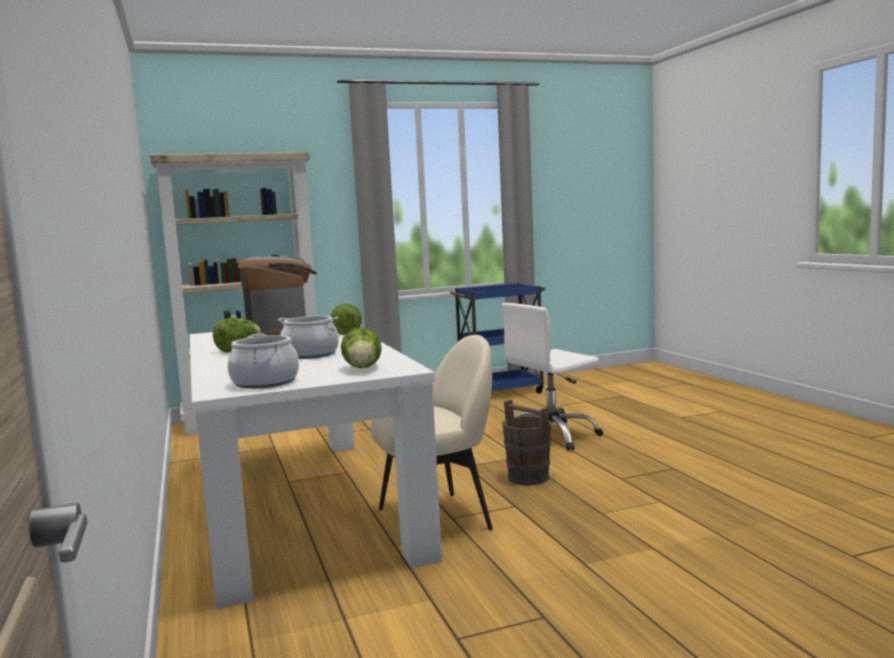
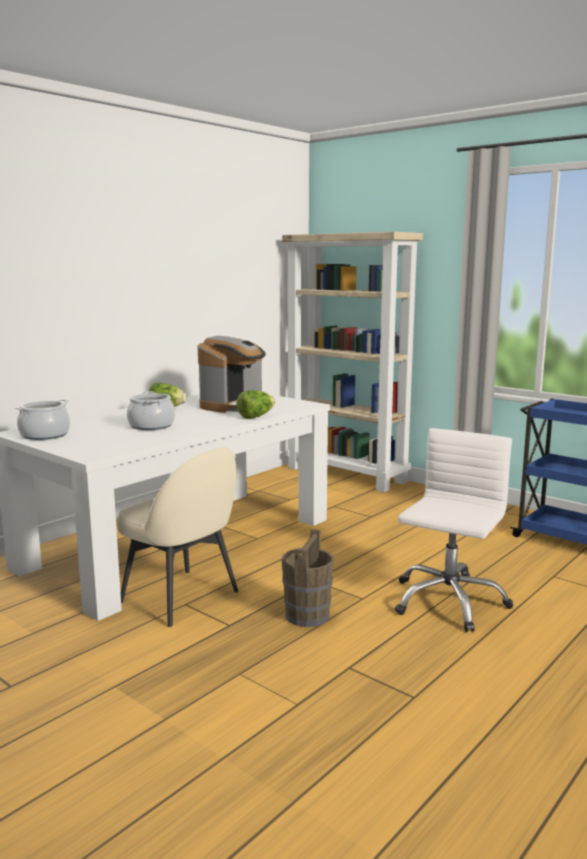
camera: 60 degrees right, 5 degrees up
lettuce [341,327,382,368] -> none
white office chair [502,303,603,451] -> white office chair turned 90 degrees clockwise [395,428,513,632]

